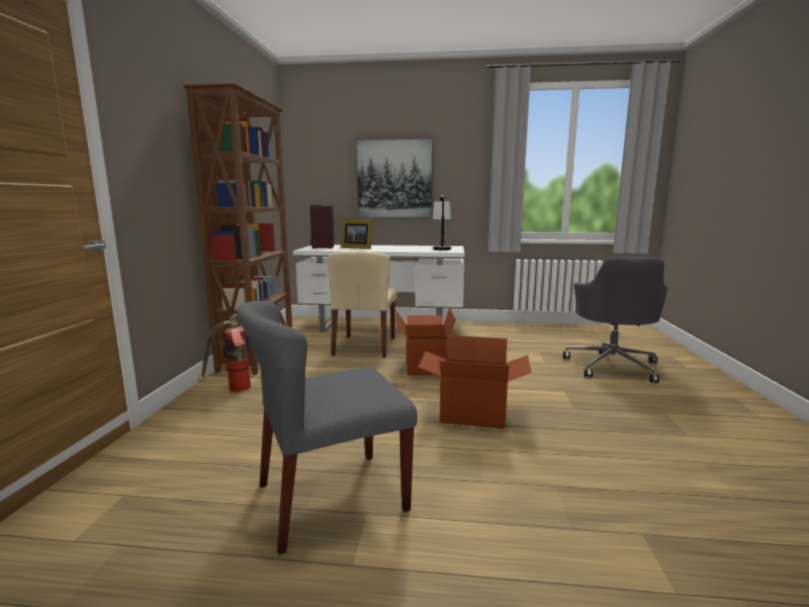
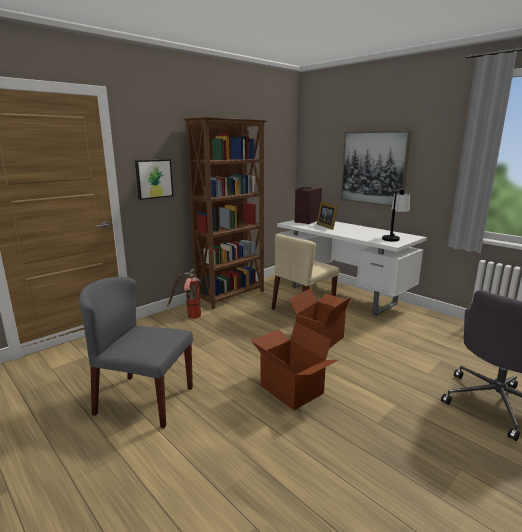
camera: 40 degrees right, 5 degrees up
none -> picture [135,159,173,200]

